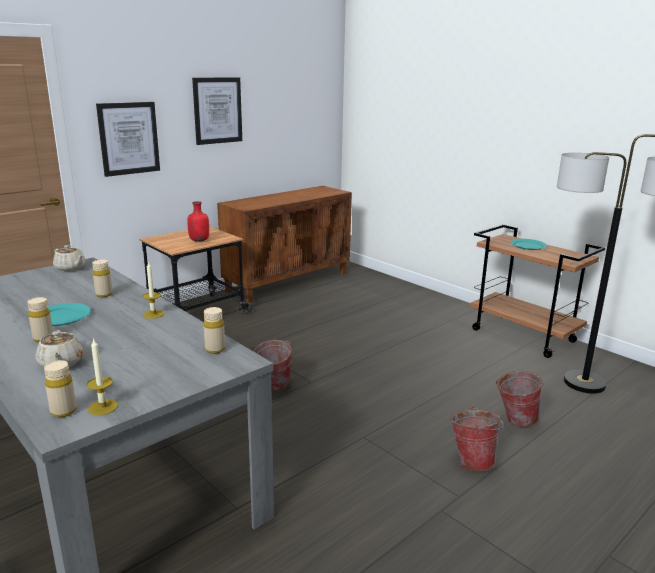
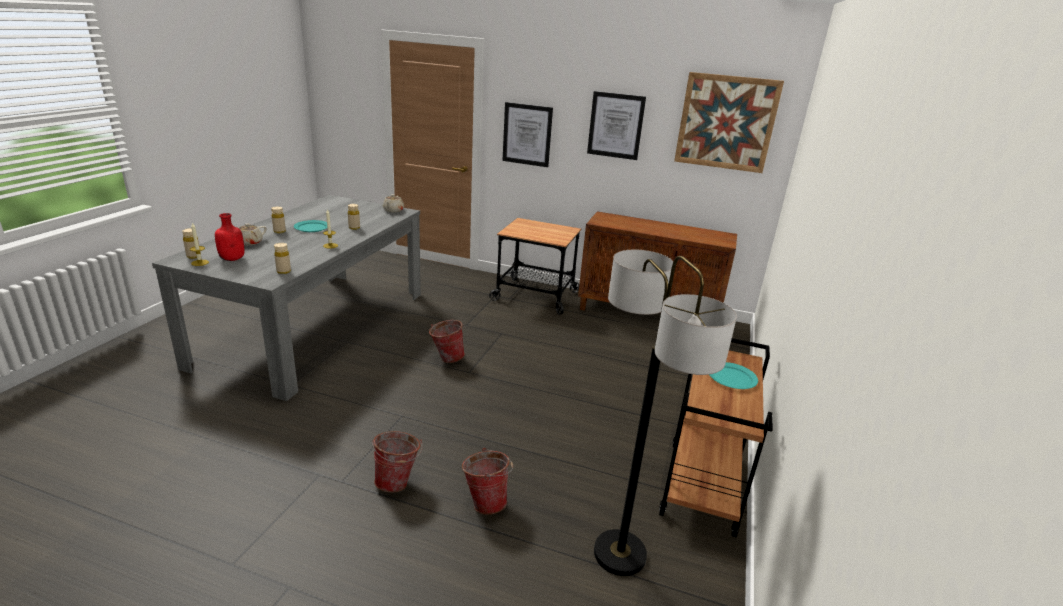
camera: 60 degrees right, 5 degrees up
red bottle [187,201,209,242] -> red bottle moved to [215,213,244,261]
none -> picture [674,72,784,173]

